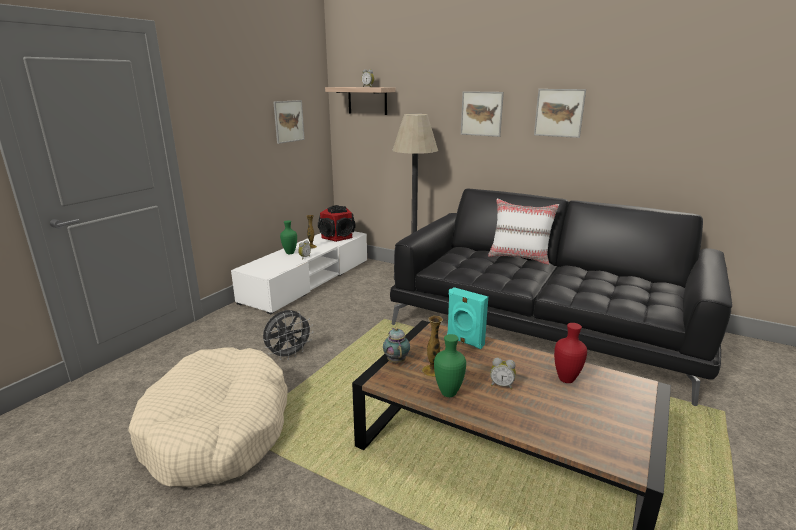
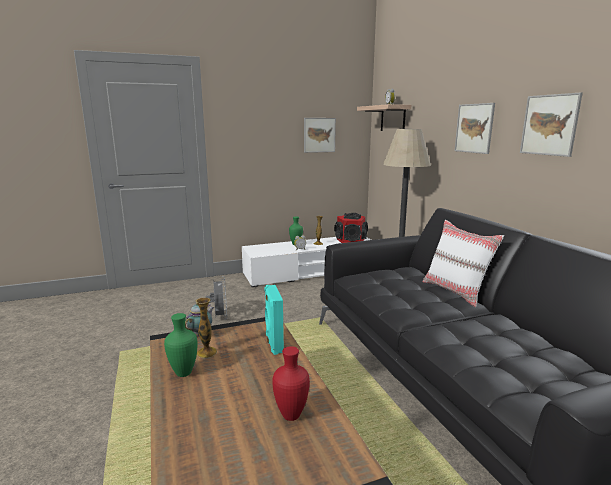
camera: 40 degrees right, 5 degrees down
beige dog bed [129,347,287,487] -> none
grey fan [263,310,313,360] -> grey fan turned 105 degrees counterclockwise [206,276,227,320]
alarm clock [490,358,516,389] -> none

